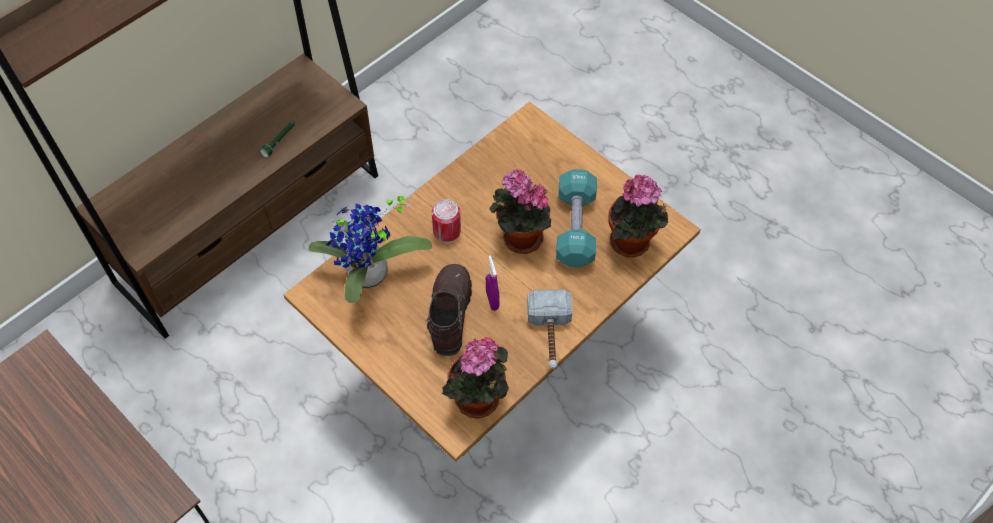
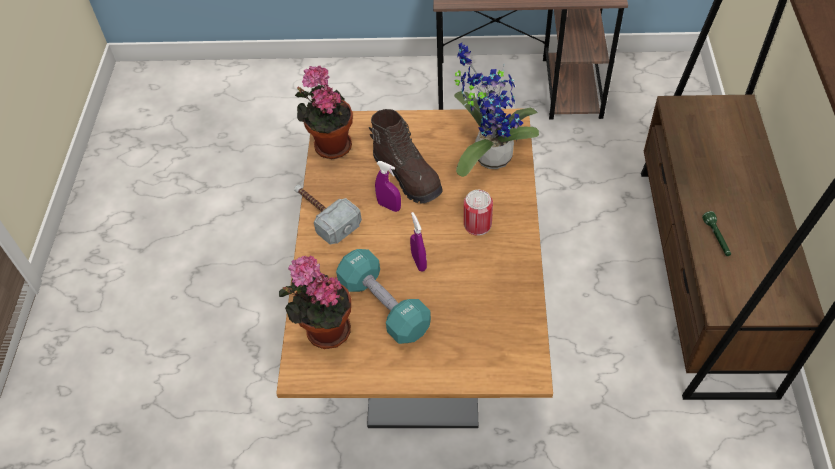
camera: 140 degrees right, 5 degrees down
potted plant [489,169,551,254] -> purple spray bottle [410,212,427,271]

